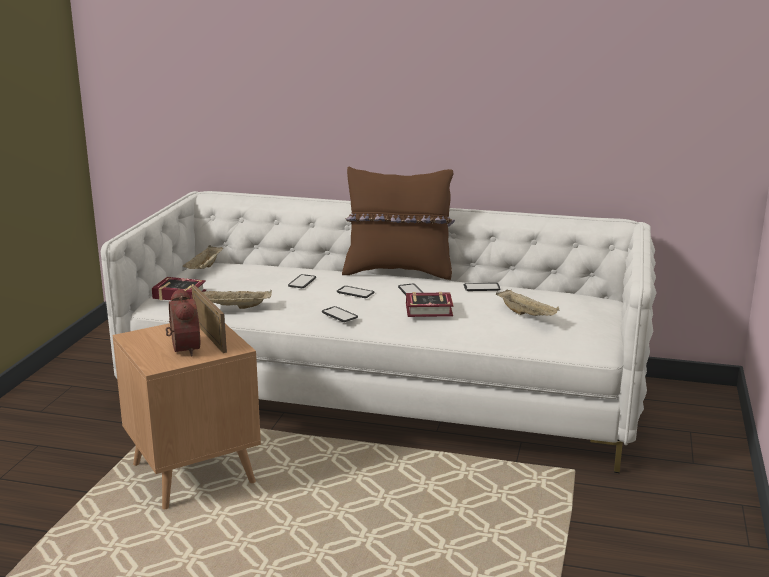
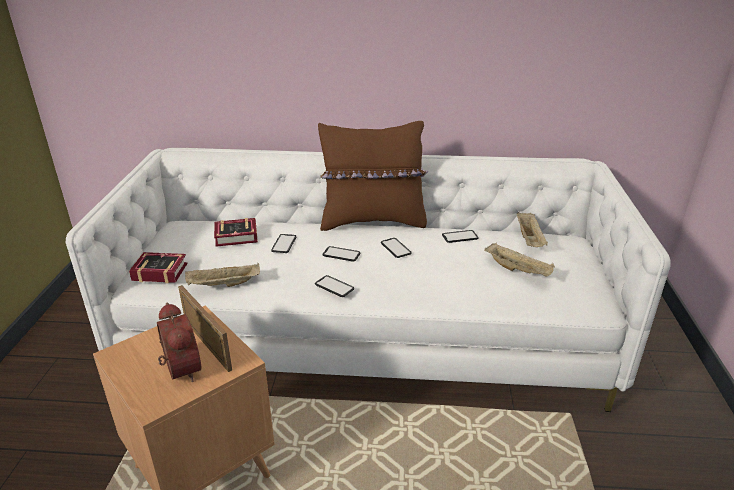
camera: 10 degrees left, 10 degrees up
beige tray [183,245,223,269] -> beige tray moved to [517,212,548,247]
book [406,292,453,317] -> book moved to [214,218,258,247]

